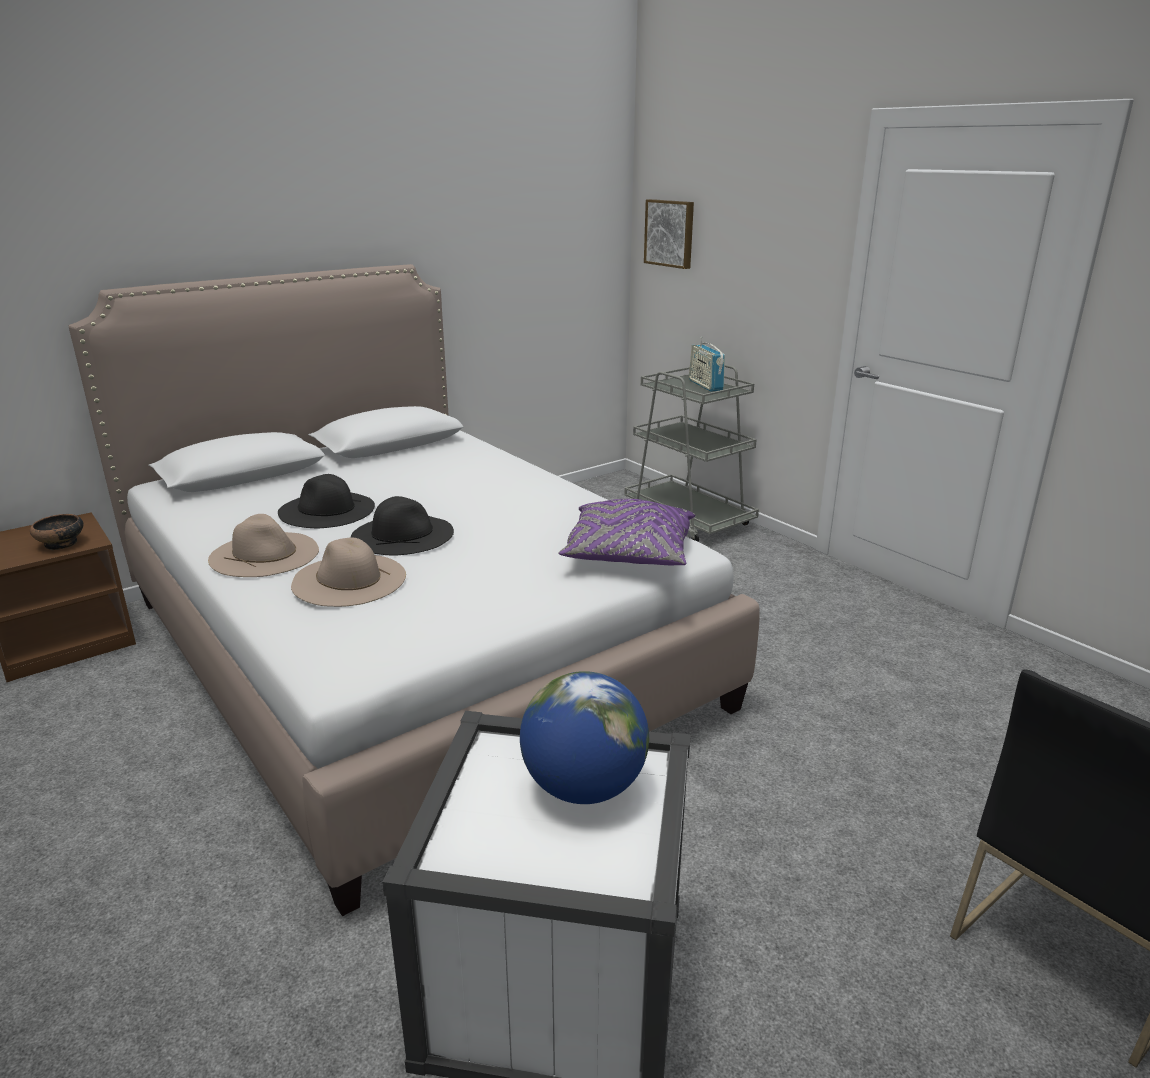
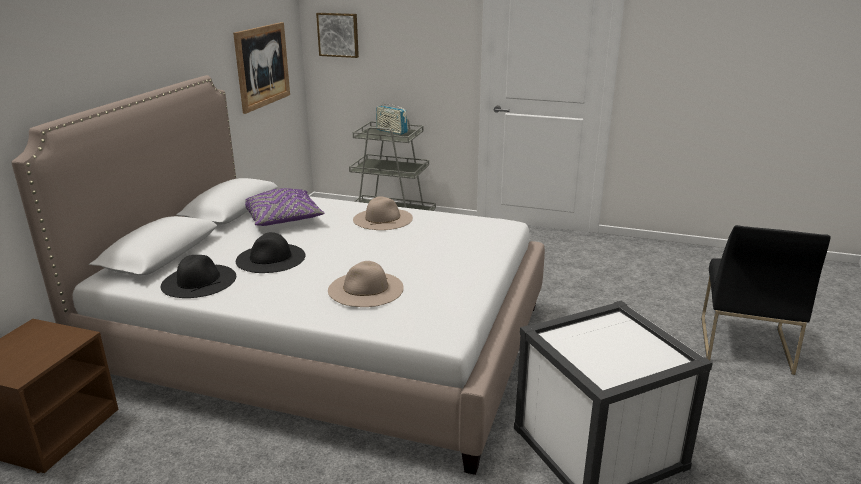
camera: 35 degrees left, 0 degrees up
bowl [30,514,83,550] -> none
beige hat [208,514,319,577] -> beige hat moved to [353,196,413,230]
black hat [351,496,454,555] -> black hat moved to [161,255,236,298]
globe [520,671,649,804] -> none
purple pillow [558,499,695,565] -> purple pillow moved to [245,188,325,226]
none -> picture [233,22,290,114]

